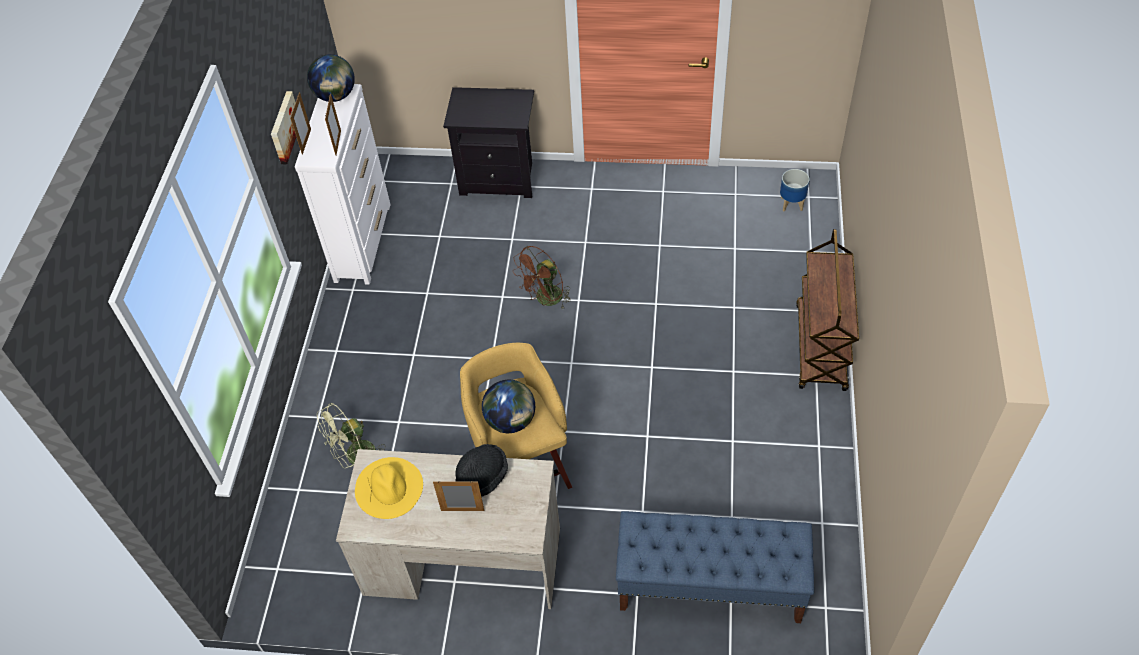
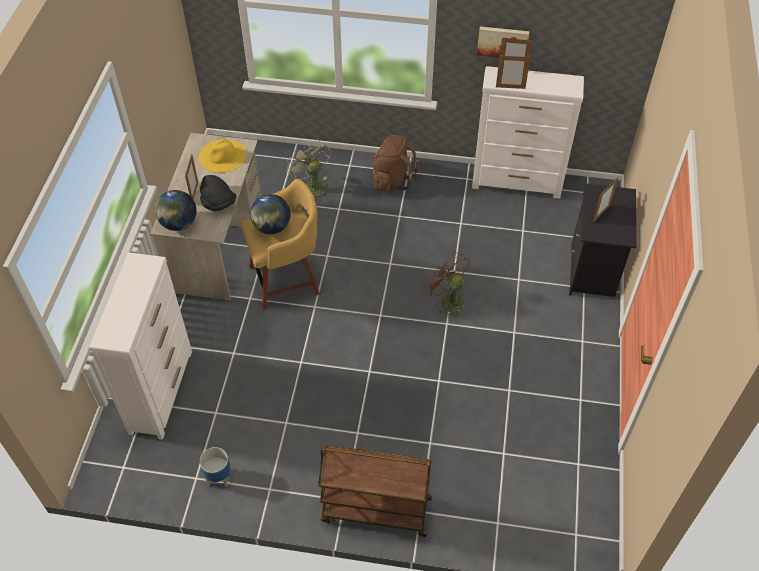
camera: 90 degrees right, 0 degrees up
globe [307,54,355,102] -> globe moved to [155,190,197,231]
blue bench [616,511,814,623] -> white dresser [89,252,192,440]
planter [780,169,810,211] -> planter moved to [200,447,231,487]
none -> brown backpack [371,135,419,192]
none -> picture frame [593,178,618,222]

